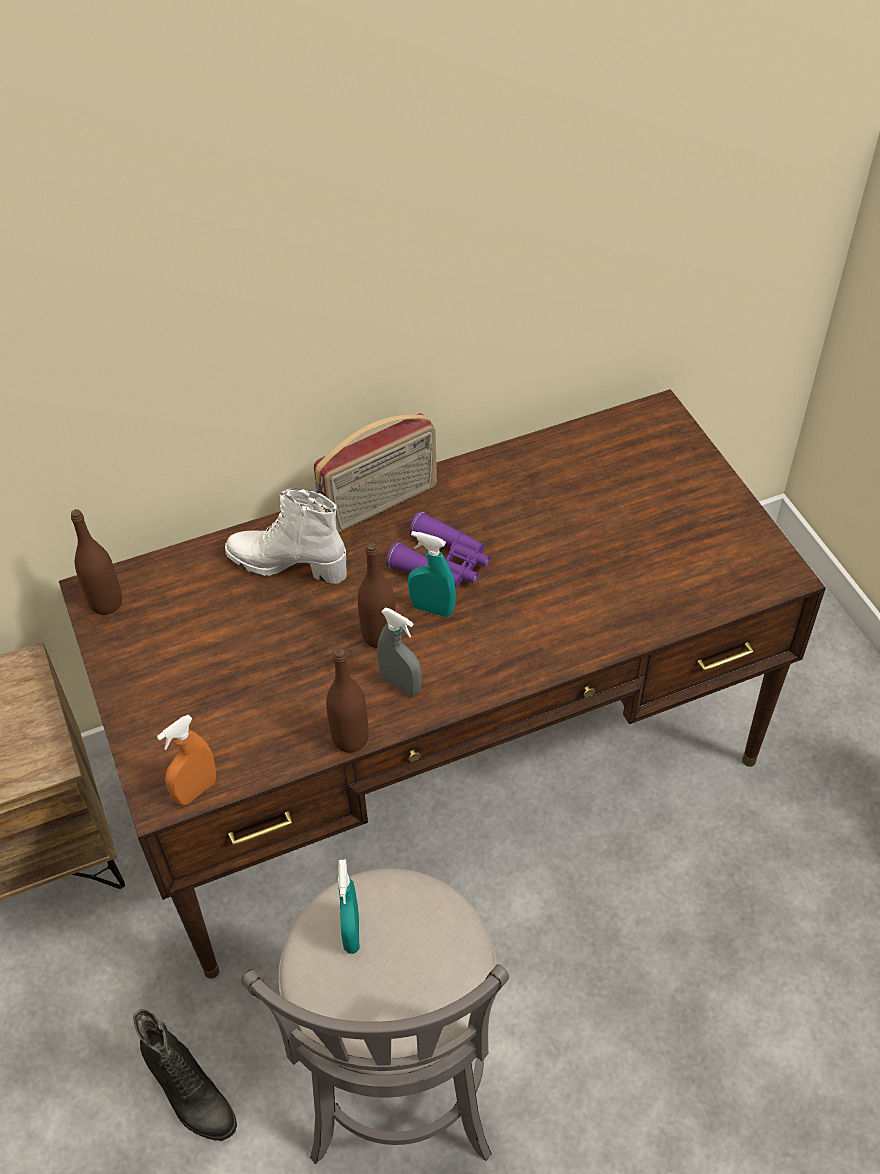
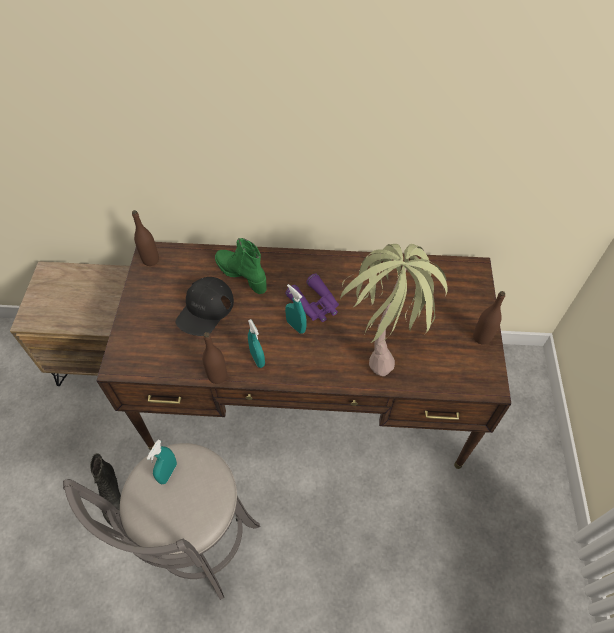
camera: 25 degrees right, 5 degrees up
orange spray bottle [157,715,216,806] -> none
white boot [225,489,347,584] -> green boot [215,238,266,294]
radio [314,413,437,533] -> none
brown bottle [358,543,396,648] -> brown bottle moved to [473,291,505,345]
grey spray bottle [377,608,422,696] -> turquoise spray bottle [248,319,265,368]
none -> black cap [176,277,234,336]
none -> potted plant [340,244,448,376]

